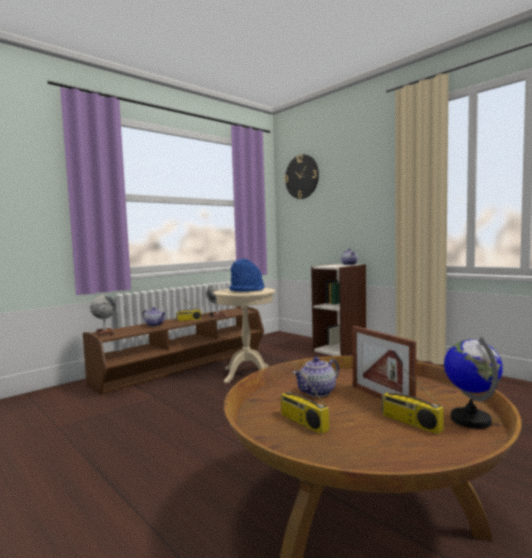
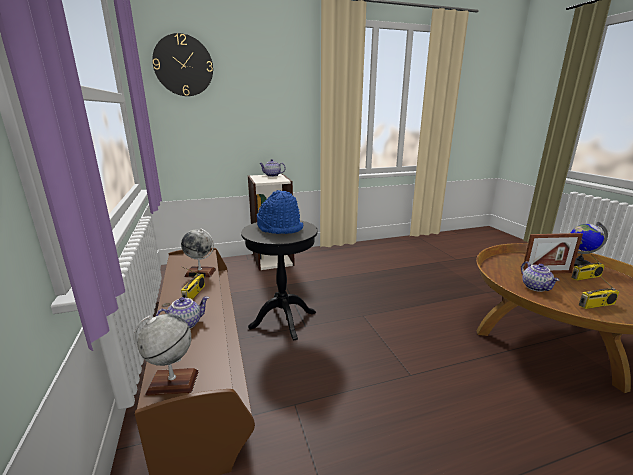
camera: 65 degrees left, 15 degrees up
beige side table [213,288,275,383] -> black side table [241,220,318,341]

